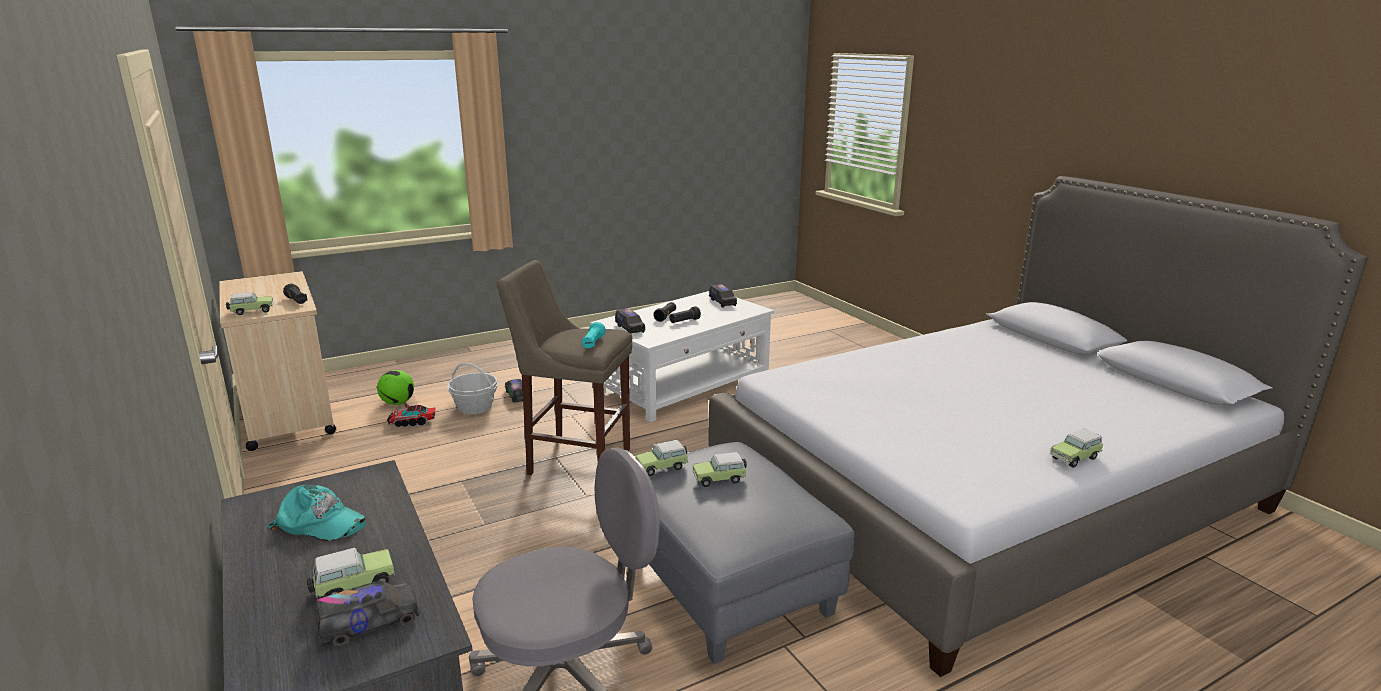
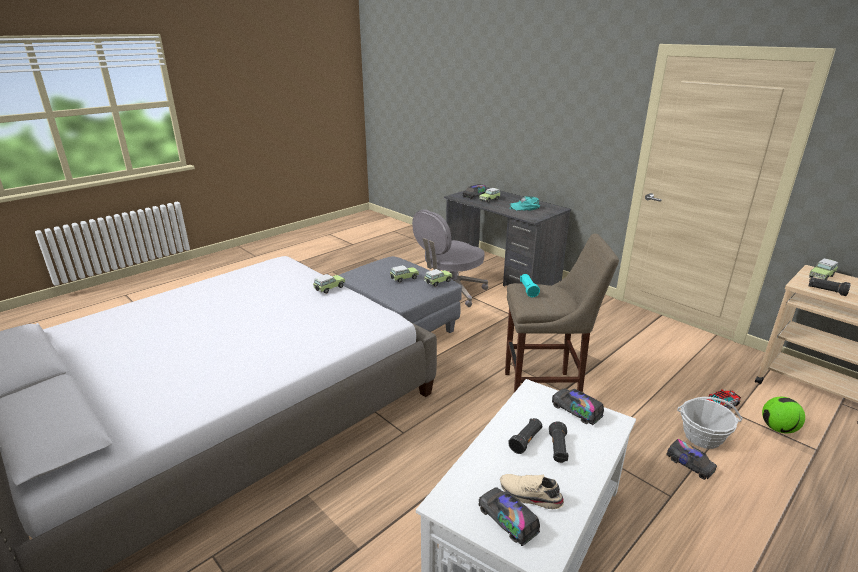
camera: 165 degrees right, 5 degrees up
toy car [1050,429,1103,468] -> toy car moved to [313,274,345,294]
none -> beige shoe [500,474,564,509]

